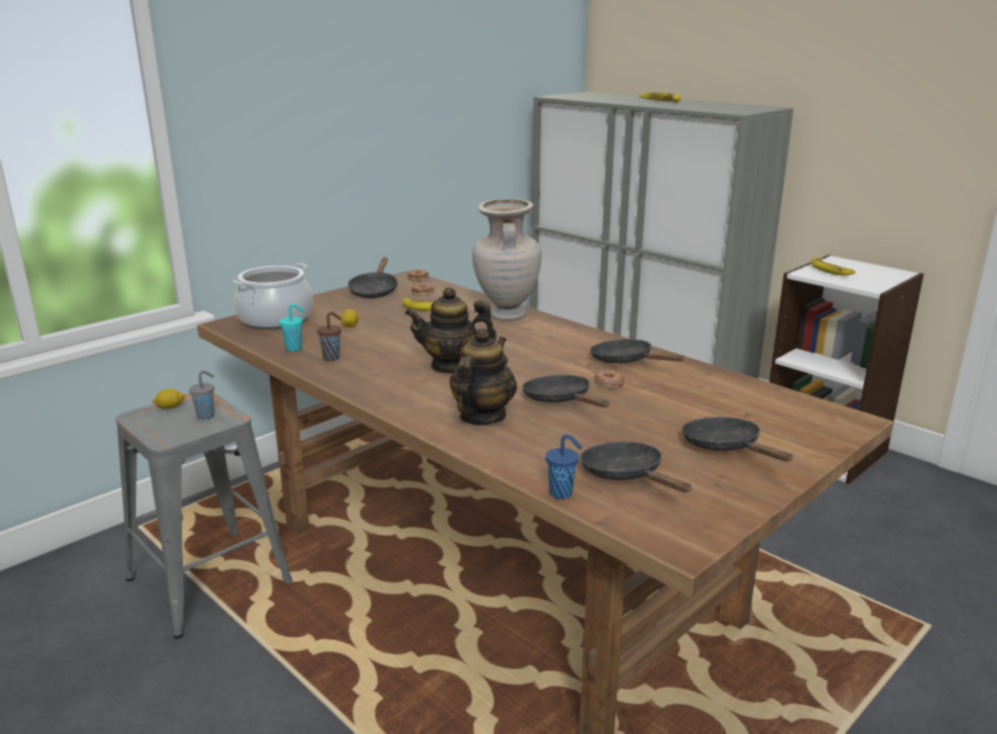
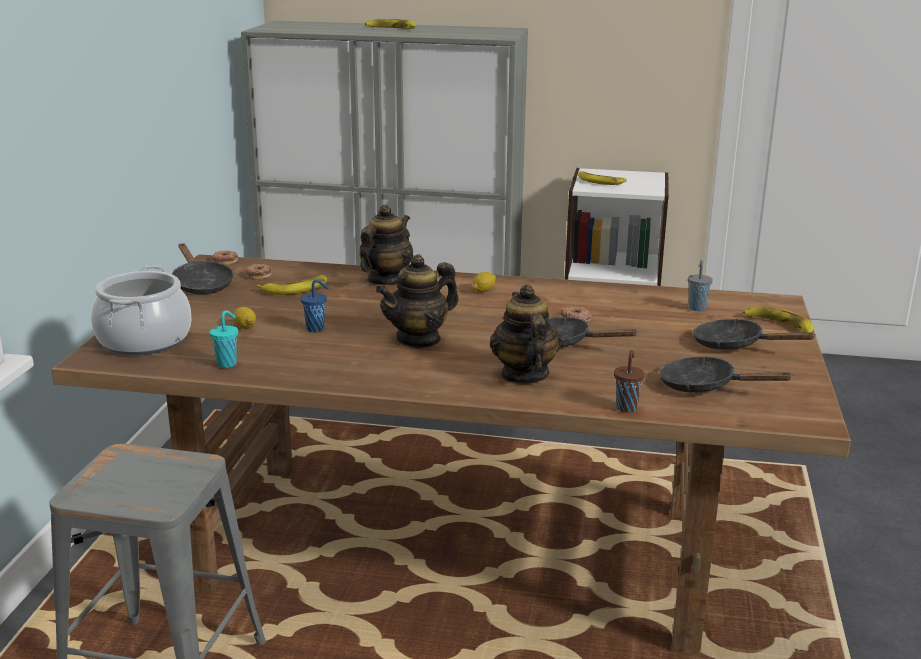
camera: 35 degrees left, 0 degrees up
lemon [152,389,185,408] -> lemon moved to [473,272,496,293]
grey cup [189,370,214,420] -> grey cup moved to [688,260,713,311]
brown cup [317,312,341,361] -> brown cup moved to [614,350,645,413]
beige vase [472,199,542,321] -> teapot [360,205,413,285]
blue cup [546,434,583,499] -> blue cup moved to [301,280,329,332]
black frying pan [590,339,685,363] -> none
none -> banana [743,306,814,333]

